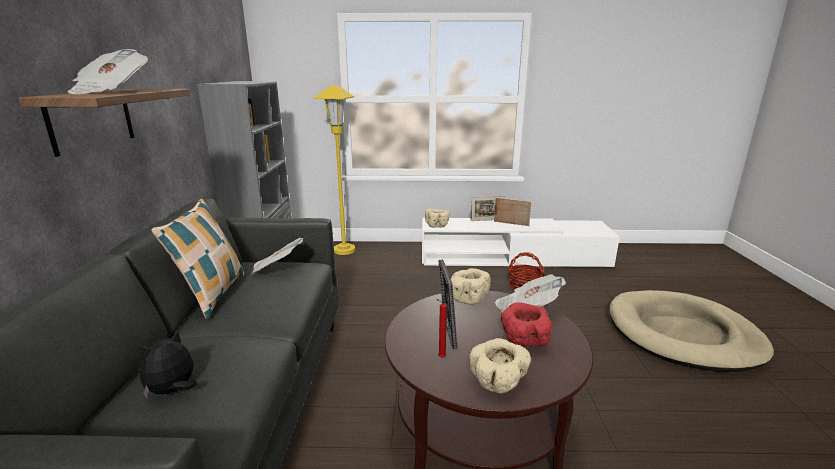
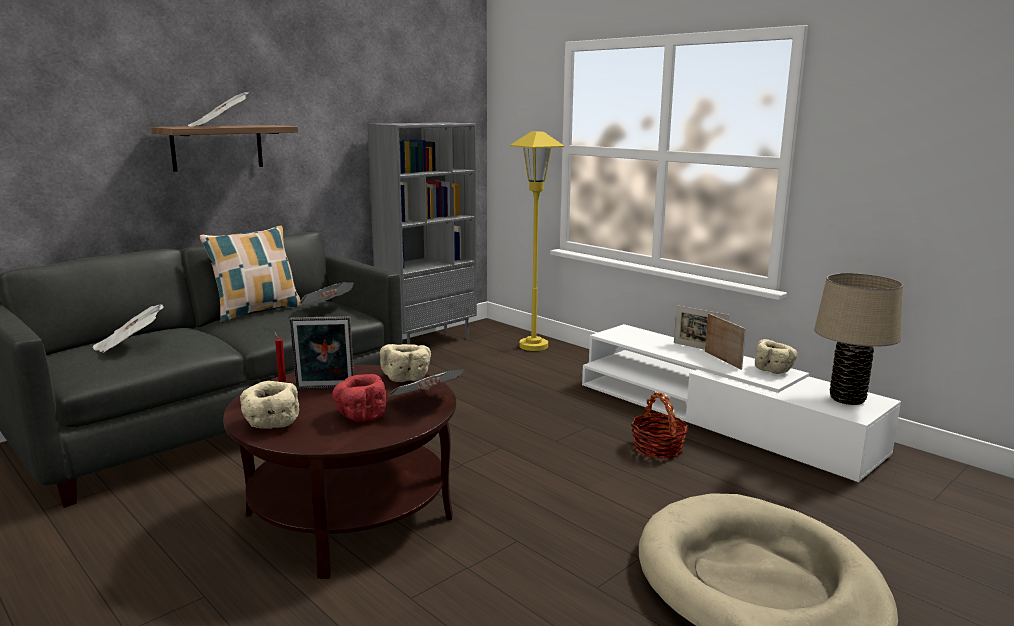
camera: 45 degrees right, 5 degrees down
plush toy [139,330,197,398] -> newspaper [92,304,164,352]
beige bowl [425,209,450,228] -> beige bowl moved to [755,339,797,374]
picture frame [438,259,457,349] -> picture frame turned 135 degrees counterclockwise [290,316,354,390]
none -> beige table lamp [814,273,903,405]

